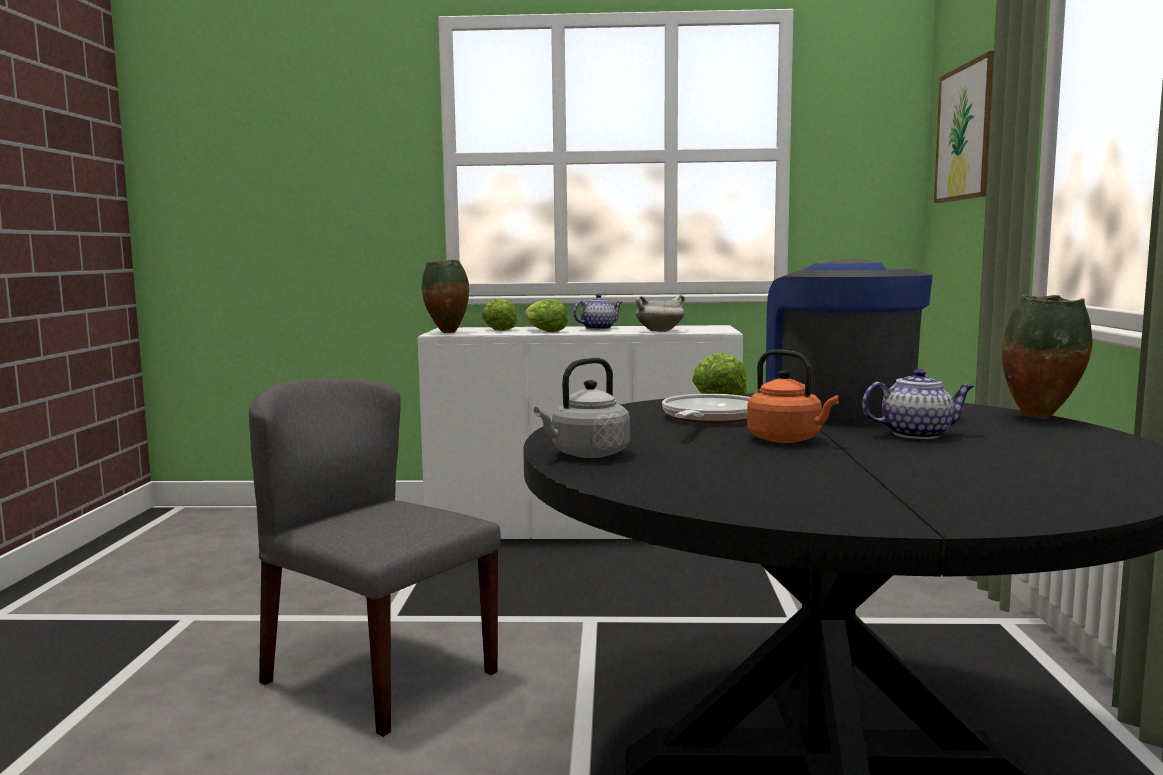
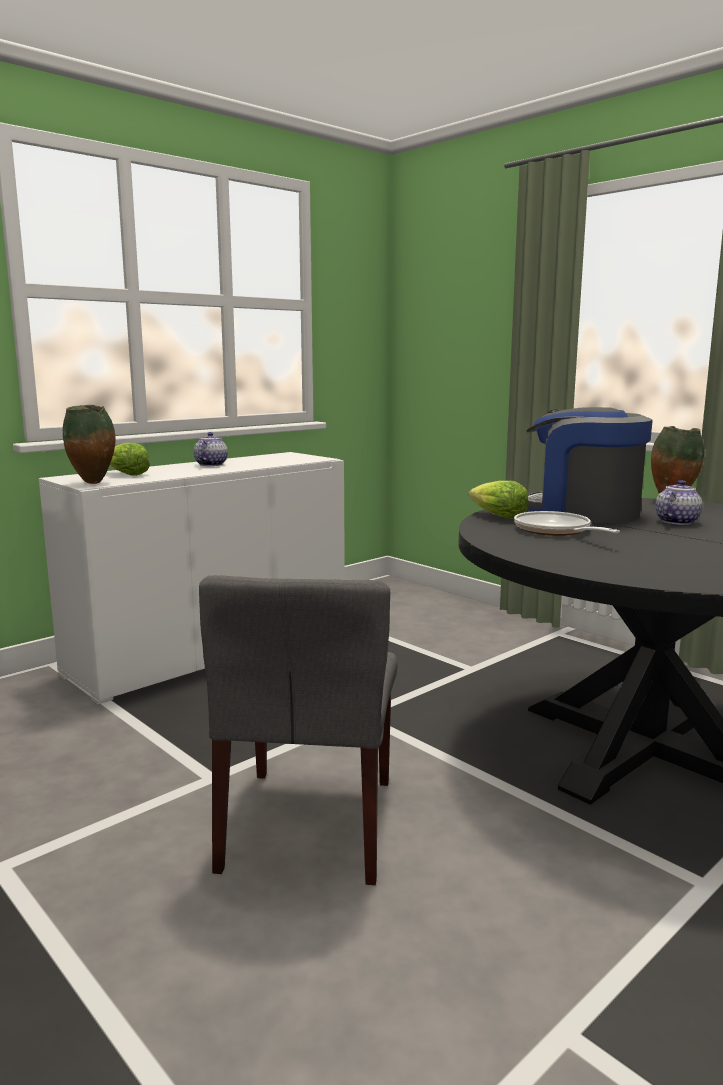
camera: 45 degrees left, 5 degrees up
grey chair [249,378,501,737] -> grey chair turned 75 degrees counterclockwise [199,575,397,885]
lettuce [525,299,568,333] -> none
grey kettle [534,358,630,458] -> none
white cooking pot [636,295,685,332] -> none
orange kettle [747,350,839,443] -> none
picture [934,51,994,203] -> none

